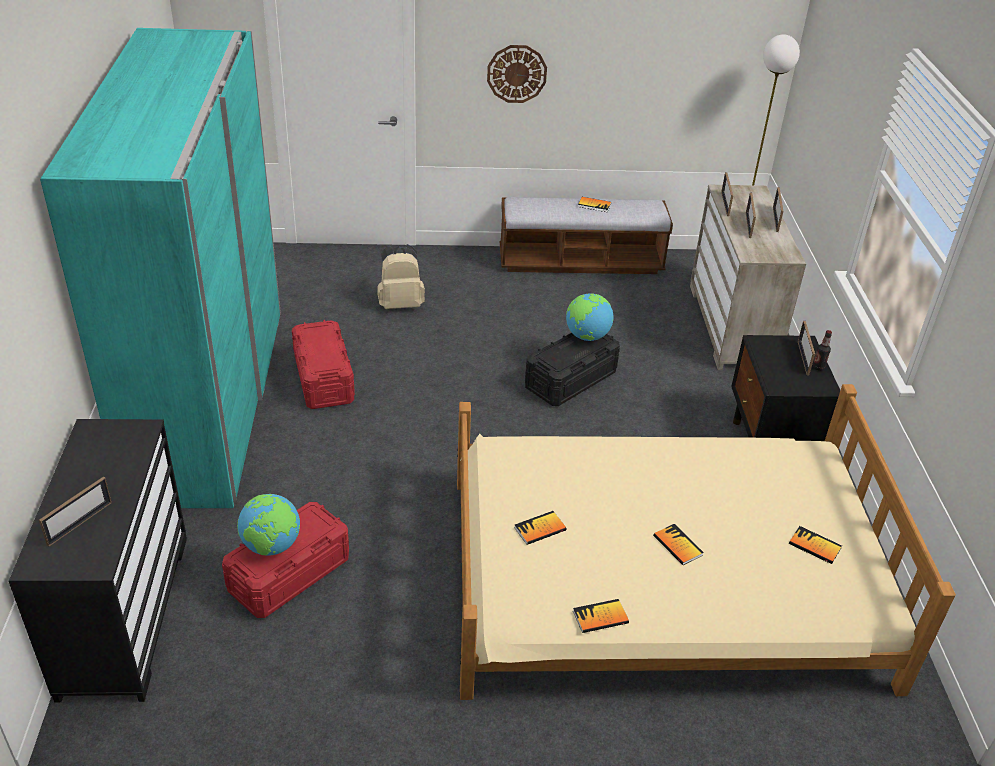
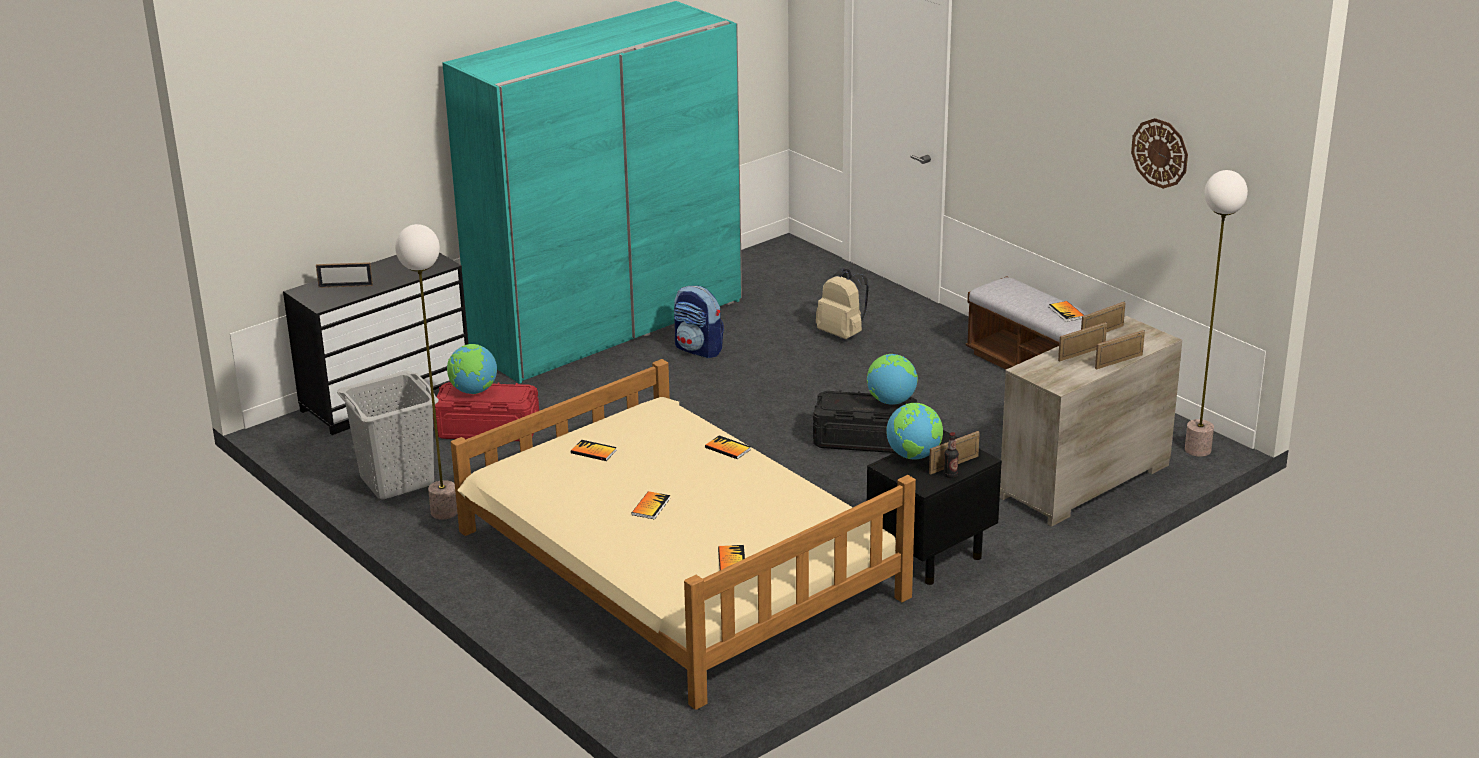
camera: 55 degrees right, 10 degrees down
red storage box [292,320,355,409] -> backpack [674,286,724,358]
wall clock [487,45,547,103] -> wall clock moved to [1131,118,1188,189]
book [573,599,629,633] -> book moved to [705,435,751,459]
none -> grey laundry basket [337,370,438,500]
none -> floor lamp [395,224,457,520]
none -> globe [886,403,943,460]

